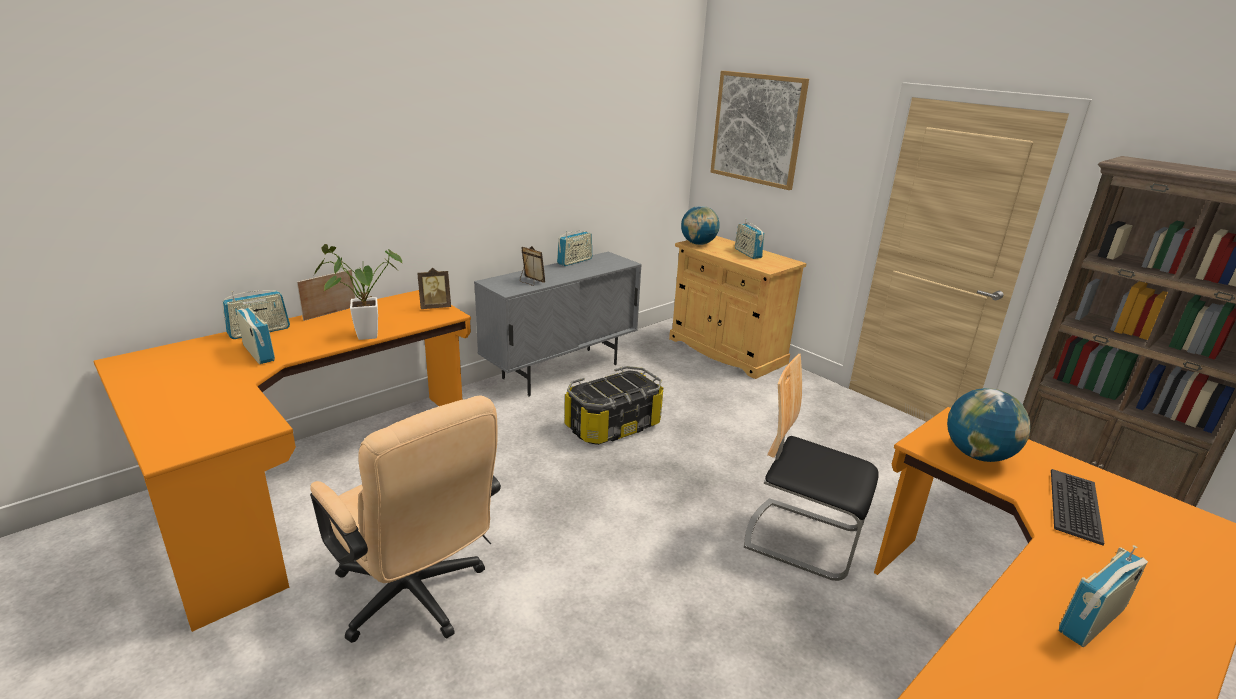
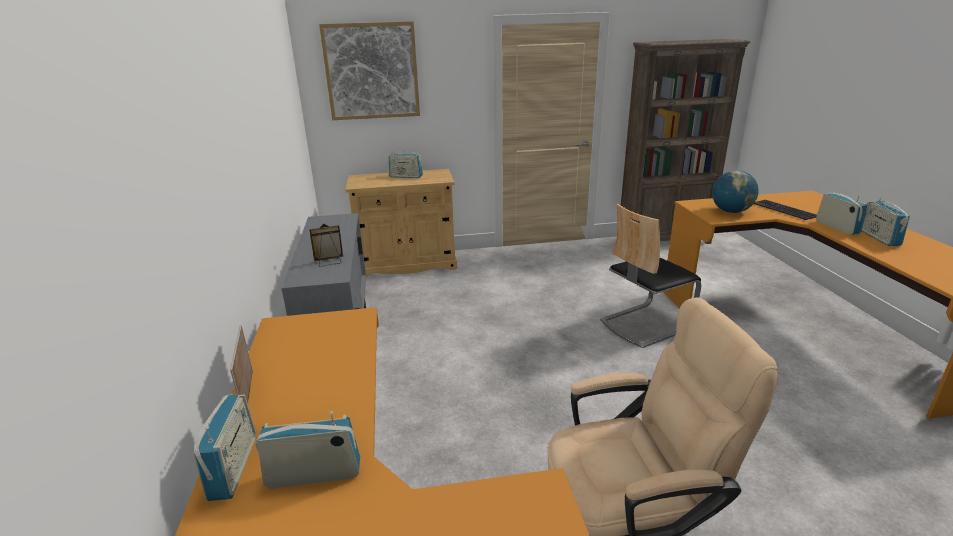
camera: 55 degrees left, 0 degrees up
potted plant [314,244,402,340] -> none
picture frame [417,268,451,309] -> none
radio [557,231,592,266] -> radio moved to [816,193,867,235]
storage box [565,366,663,445] -> none
globe [681,206,720,245] -> none

